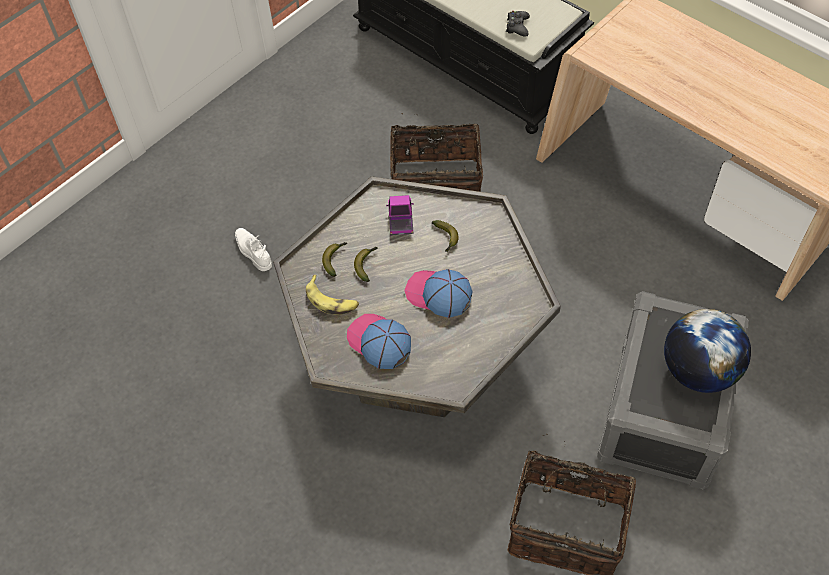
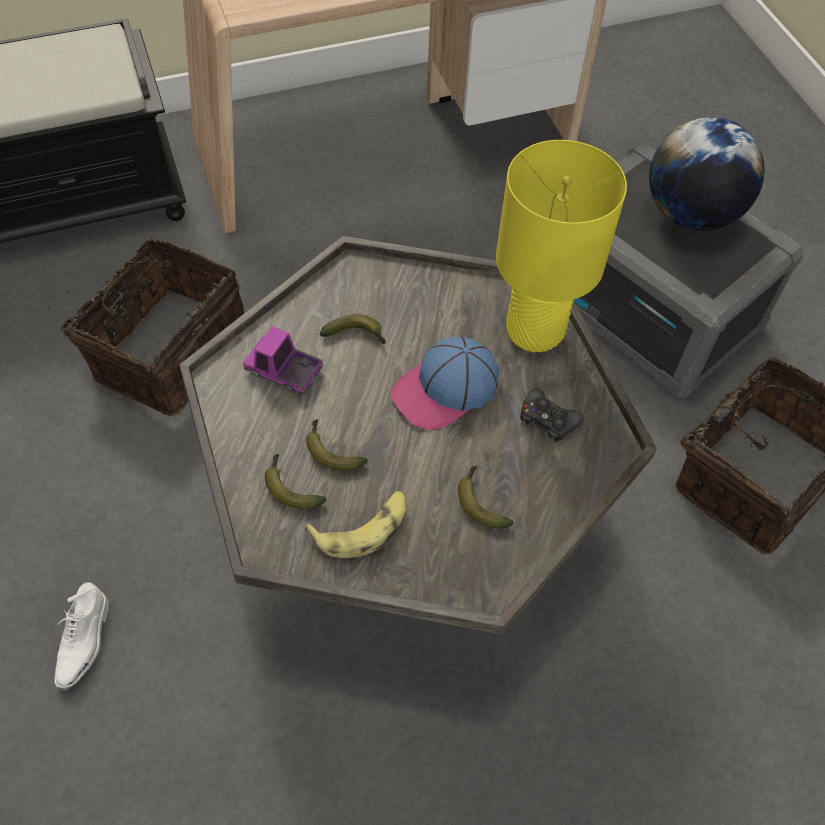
camera: 65 degrees left, 0 degrees up
white shoe [235,228,272,271] -> white shoe turned 75 degrees counterclockwise [54,582,109,690]
cap [347,314,411,369] -> banana [458,466,513,528]
black game controller [506,11,530,37] -> black game controller moved to [520,388,584,444]
none -> yellow table lamp [496,140,627,353]

